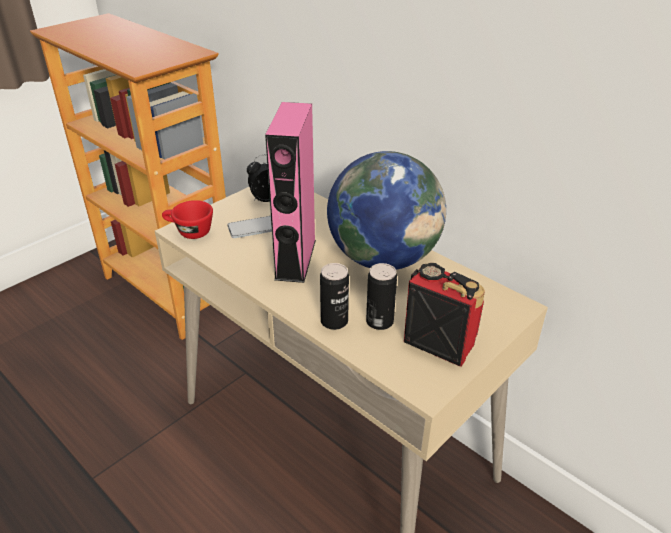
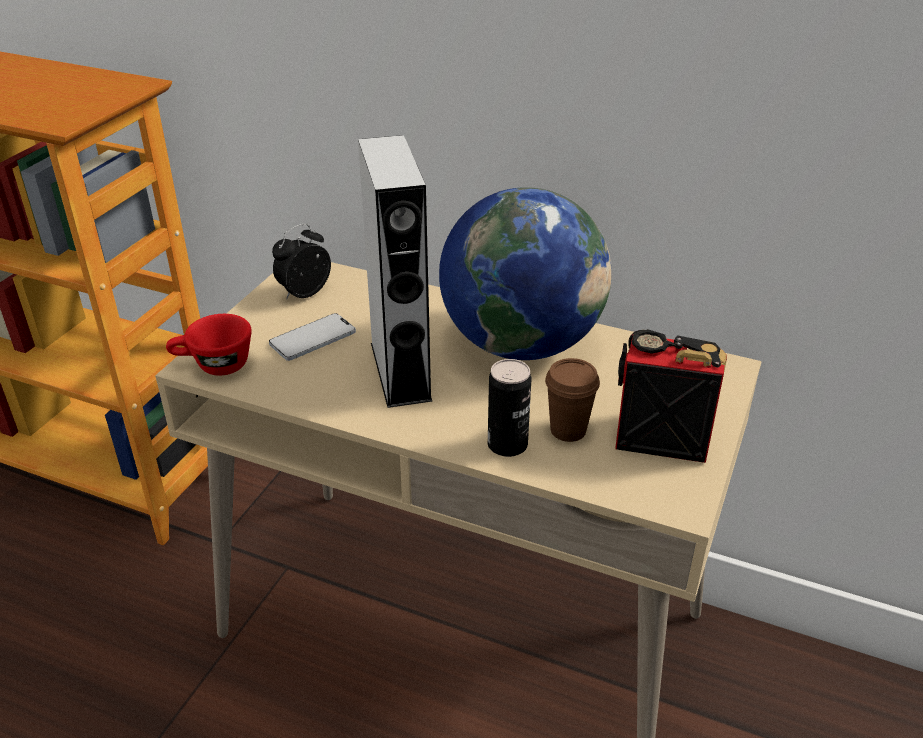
camera: 20 degrees left, 0 degrees up
pink speaker [265,102,316,283] -> grey speaker [358,135,433,408]
can [366,263,397,330] -> brown cup [545,358,600,442]

